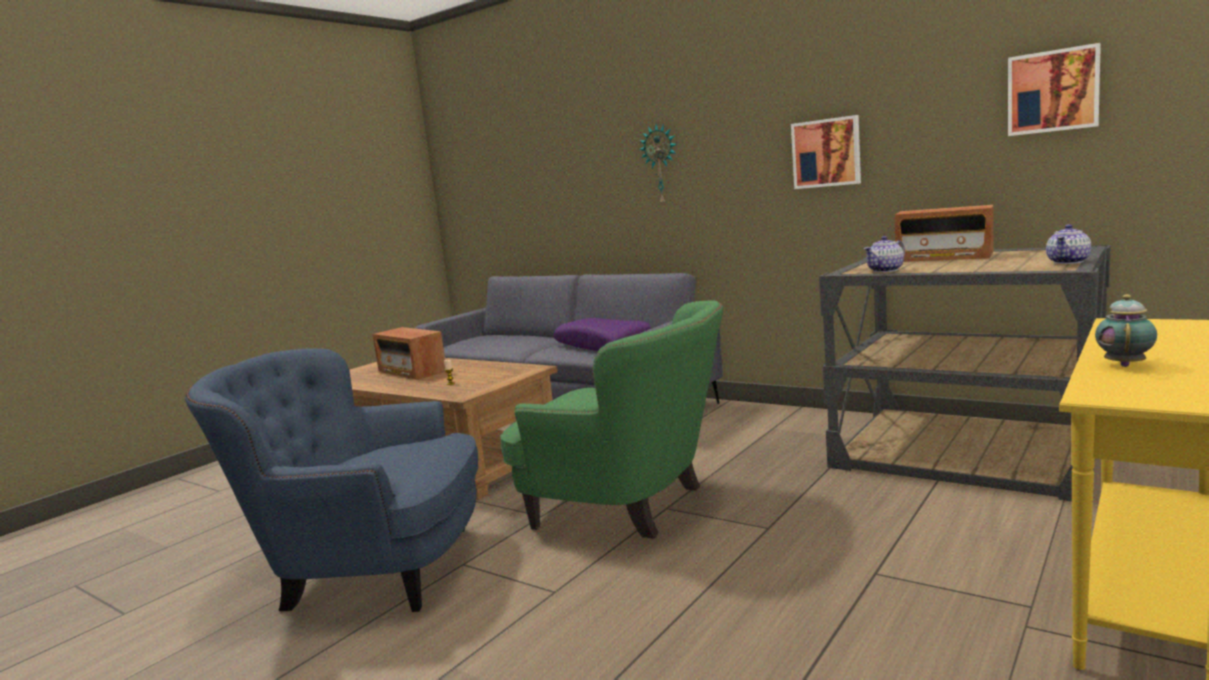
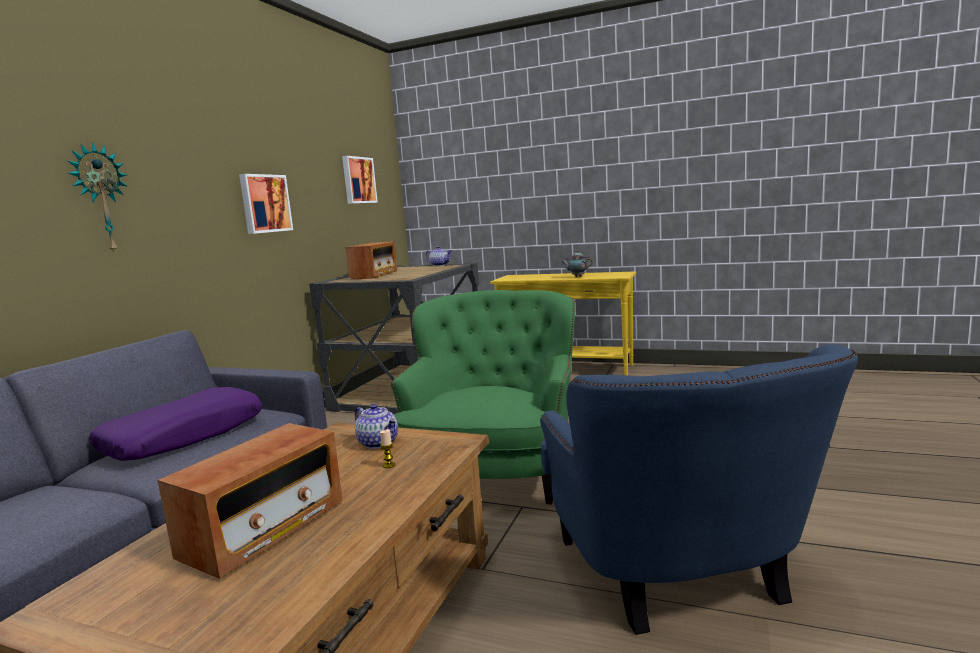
camera: 105 degrees left, 0 degrees up
teapot [864,236,905,272] -> teapot moved to [355,404,398,449]

